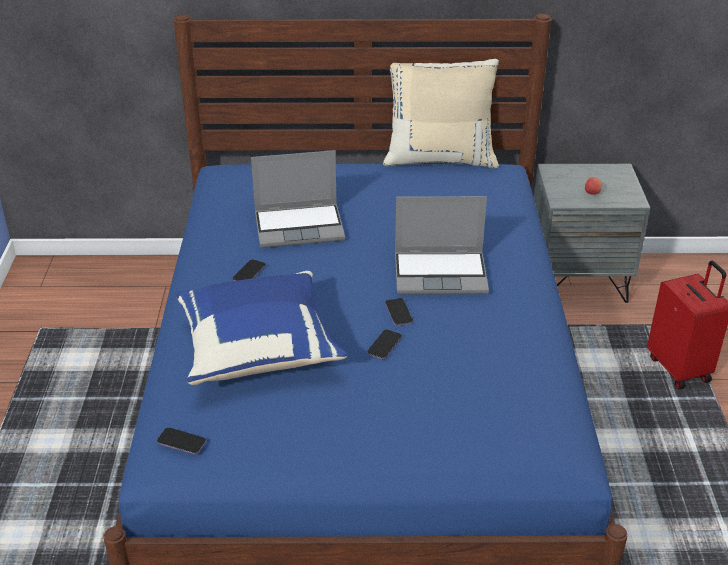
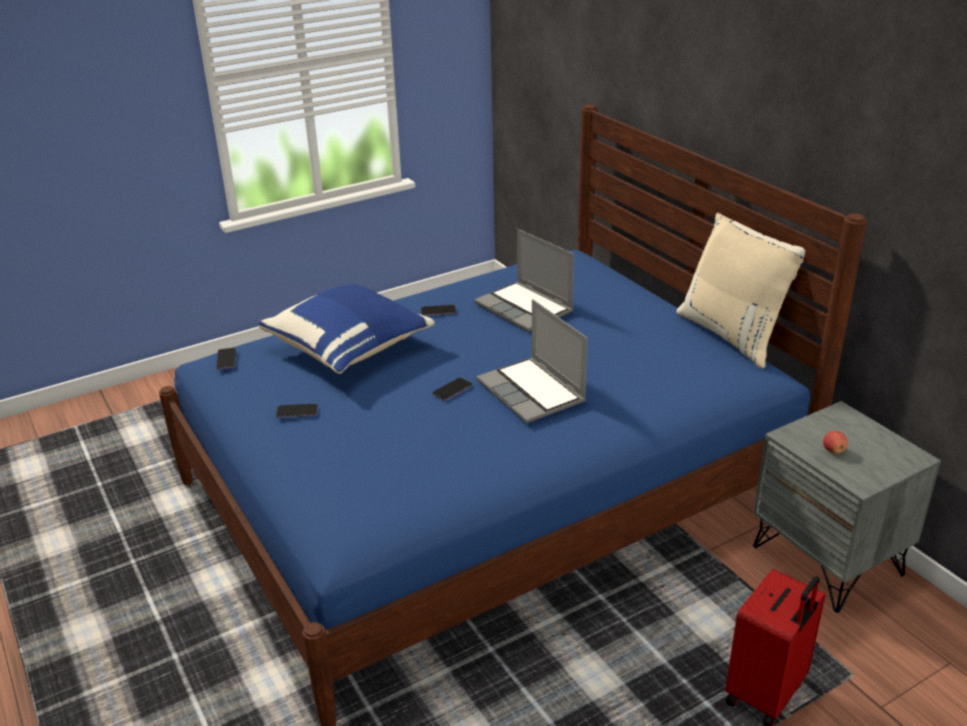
camera: 60 degrees right, 5 degrees down
phone [367,329,402,359] -> phone moved to [276,404,318,418]

